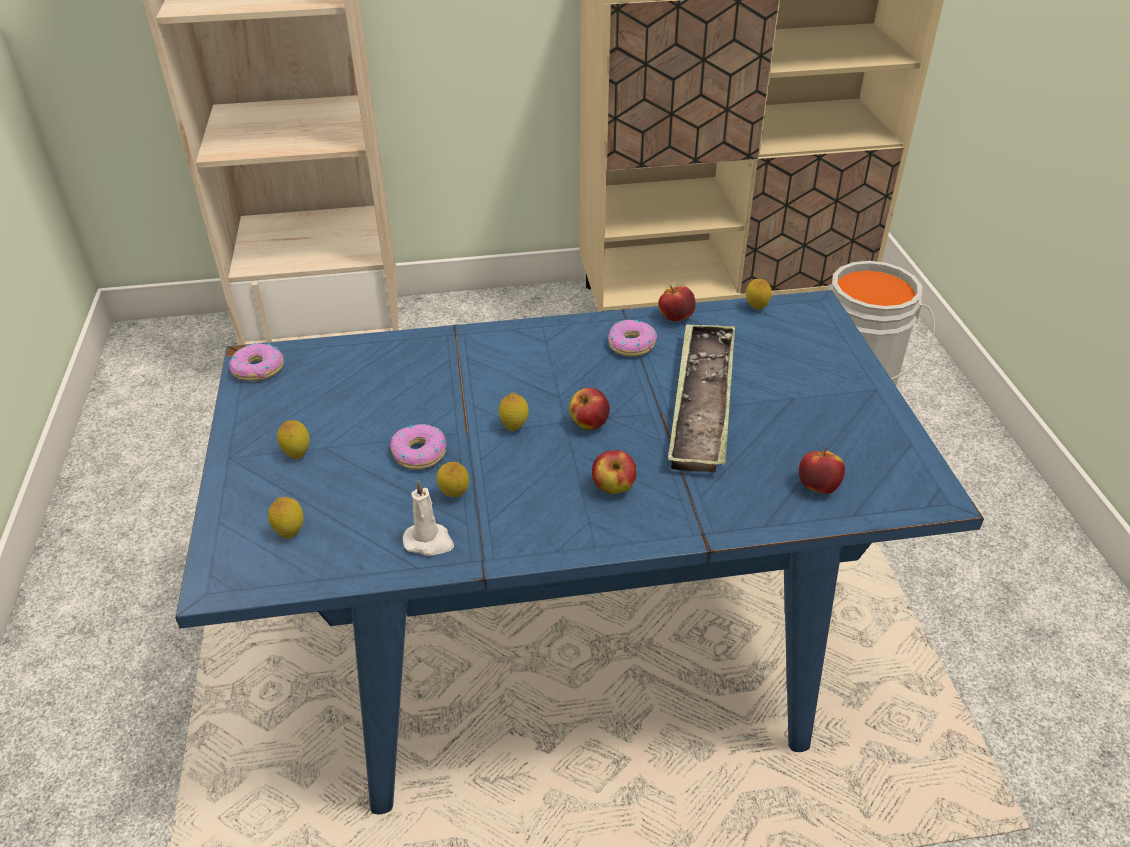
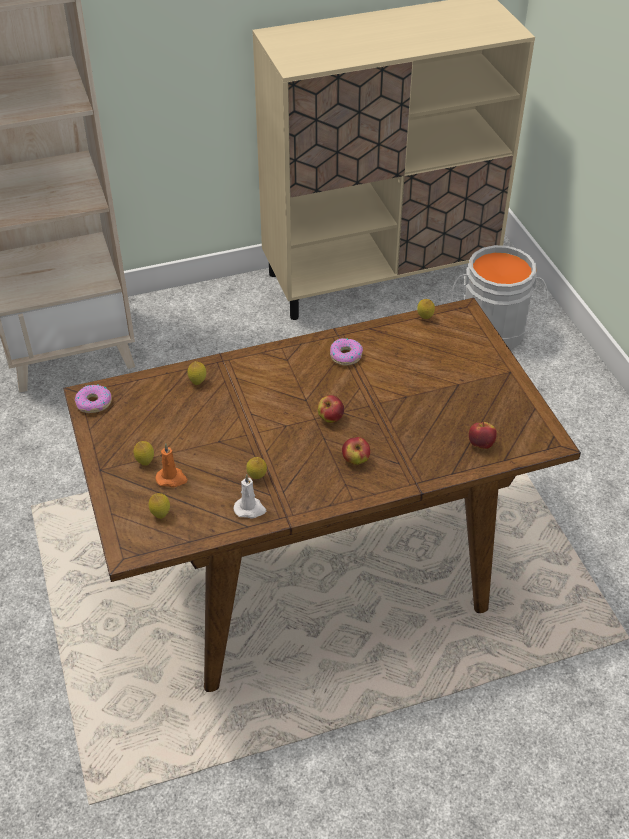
camera: 10 degrees left, 5 degrees up
blue dining table [176,290,984,814] -> brown dining table [63,298,581,692]
donut [390,424,446,469] -> none
lemon [499,393,529,431] -> lemon moved to [188,361,206,385]
apple [658,285,695,321] -> none
tray [668,323,735,473] -> none
none -> orange candle [155,443,188,487]

